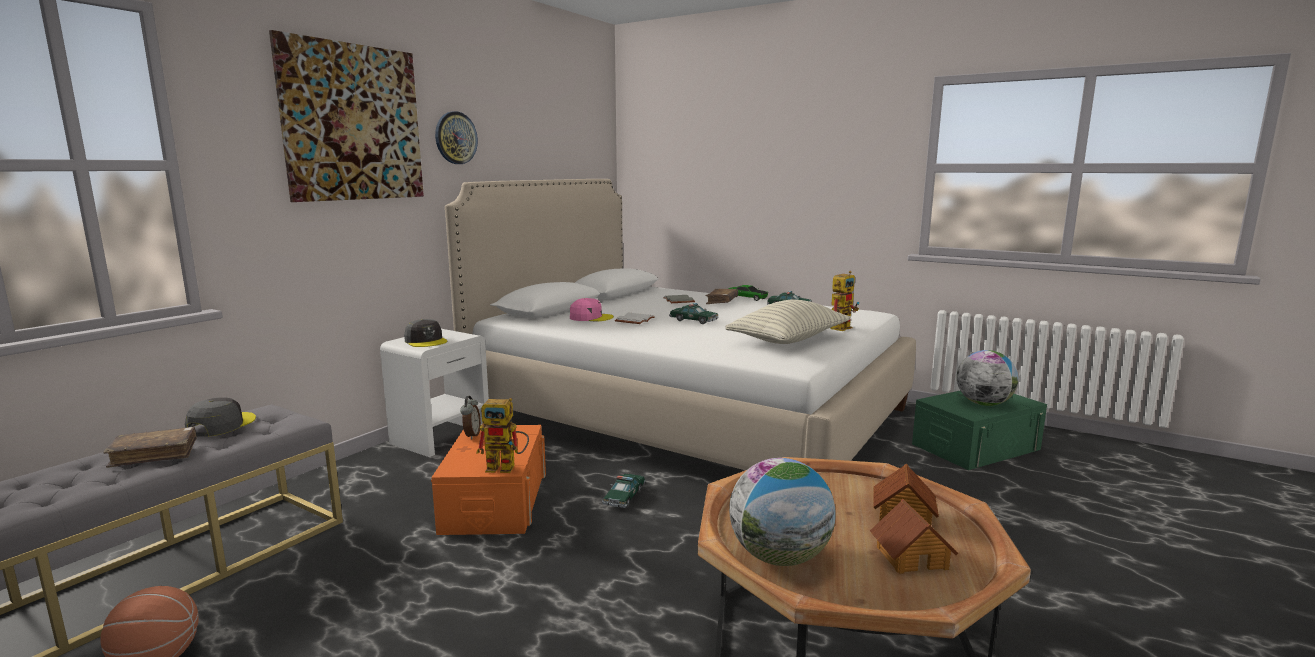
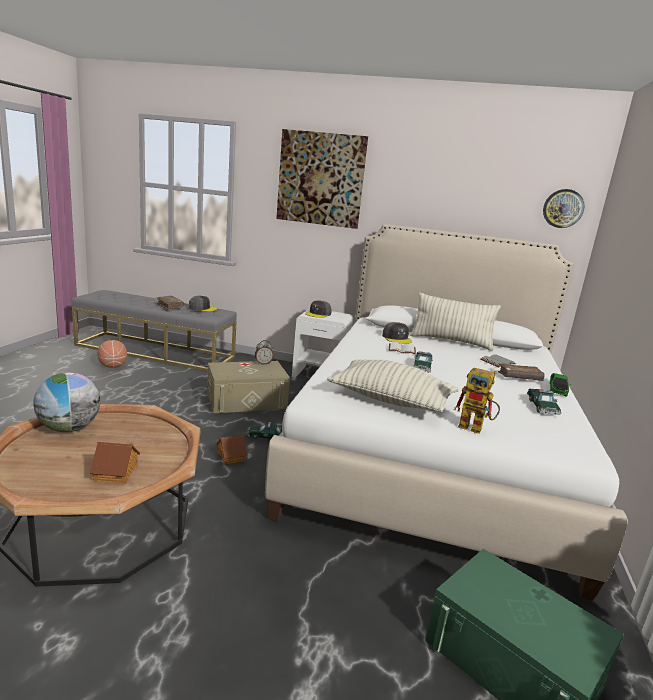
camera: 70 degrees right, 5 degrees up
orange storage box [431,425,546,535] -> beige storage box [207,361,290,413]
wall clock [435,111,478,164] -> wall clock moved to [543,189,584,228]
toy robot [476,398,529,473] -> none
pink cap [570,298,614,321] -> grey cap [382,322,412,344]
toy house [870,499,958,574] -> toy house moved to [217,435,248,465]
globe [957,350,1019,406] -> none
none -> pillow [410,293,501,351]

